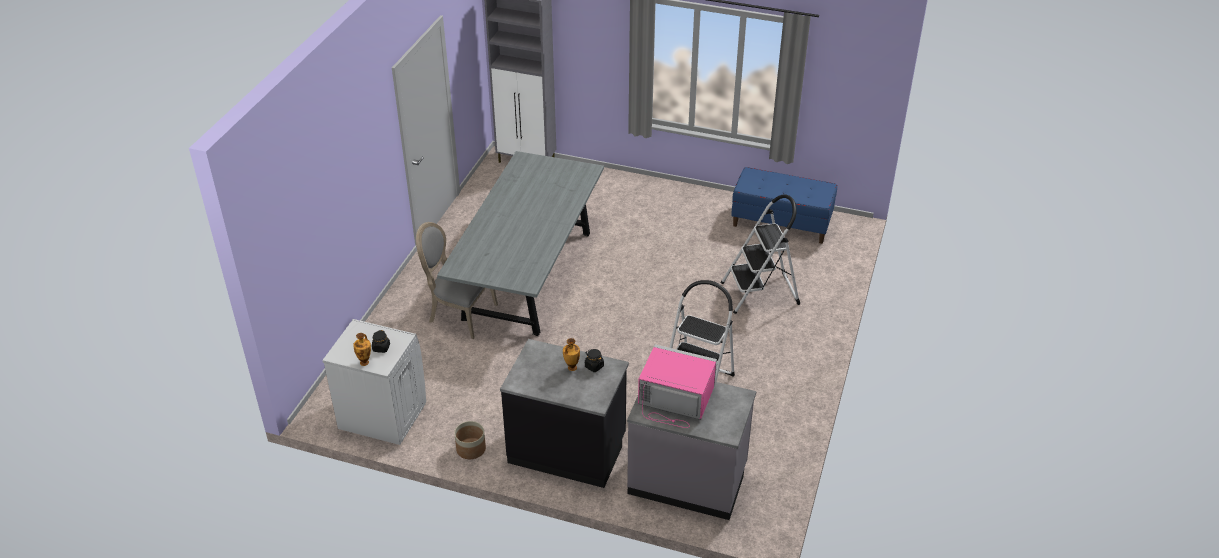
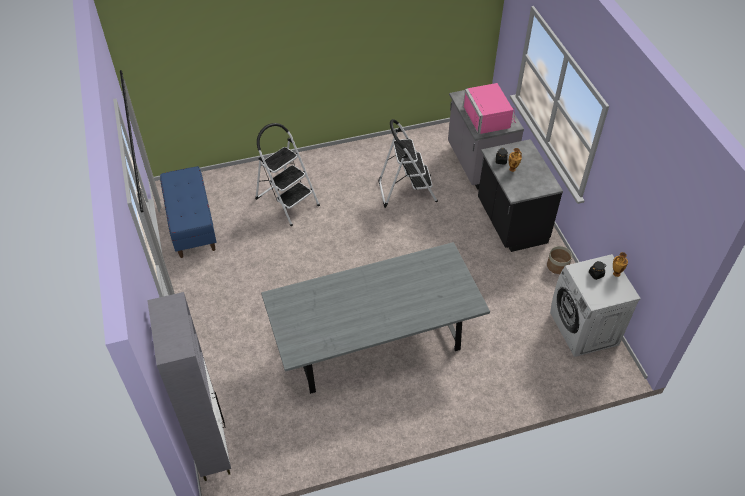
camera: 125 degrees left, 10 degrees up
grey chair [416,222,498,339] -> none

